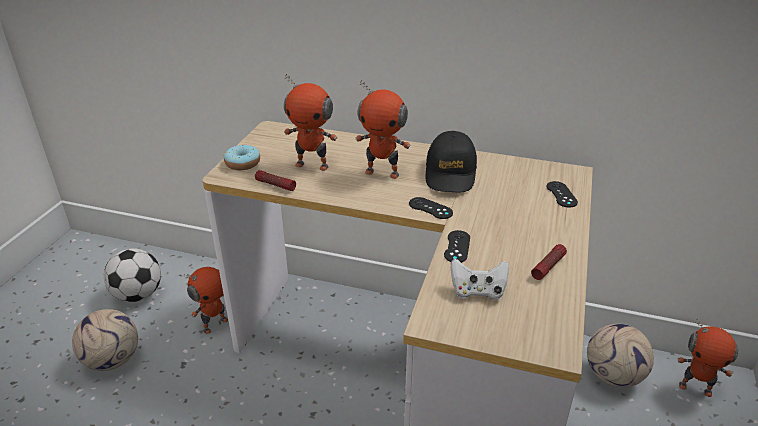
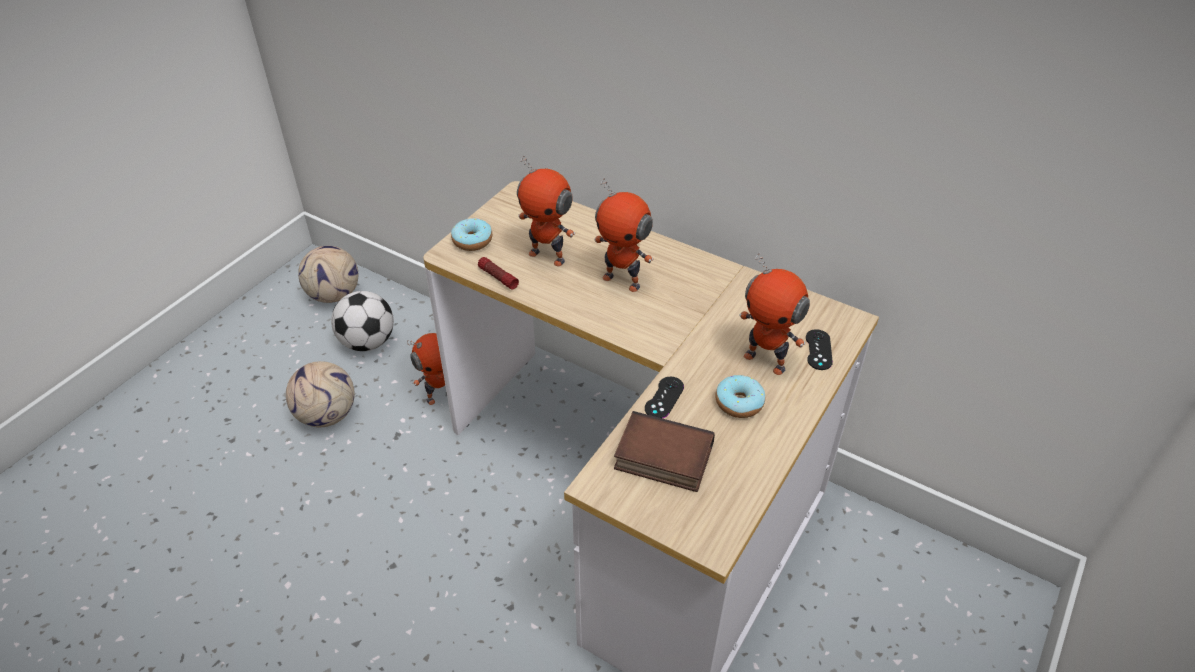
camera: 15 degrees right, 10 degrees up
black game controller [409,197,453,219] -> none
black cap [426,131,477,192] -> none
white game controller [451,259,509,300] -> book [614,411,715,492]
flashlight [531,244,567,280] -> none
football [587,324,654,387] -> football moved to [298,246,358,303]
toy robot [677,318,738,397] -> toy robot moved to [739,253,810,375]
none -> donut [715,375,765,418]

